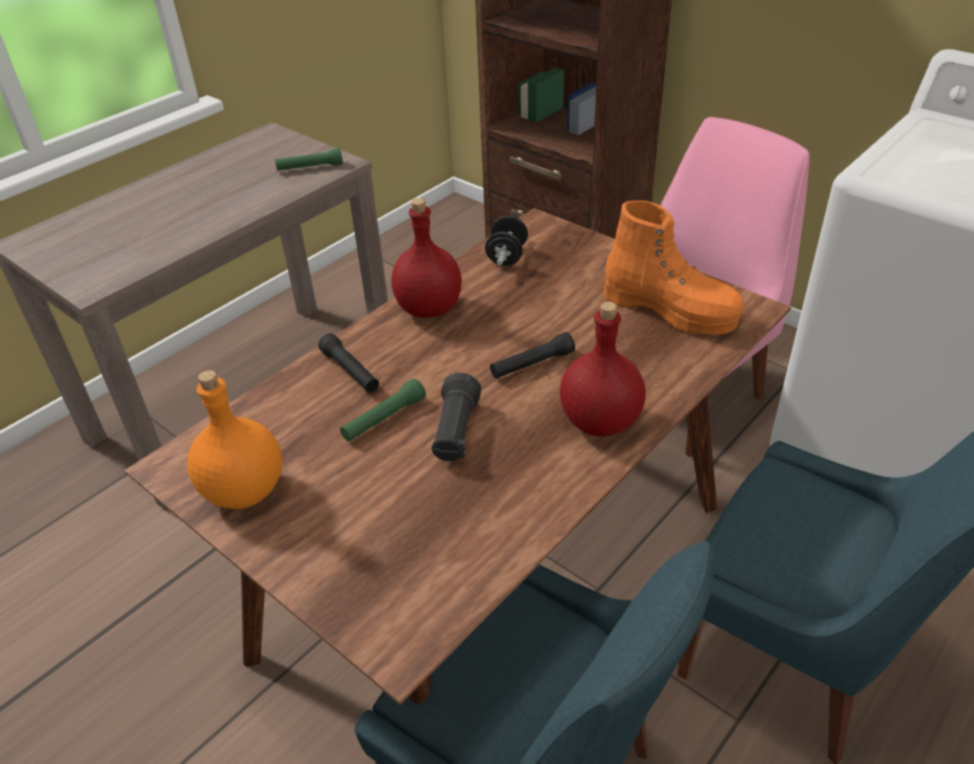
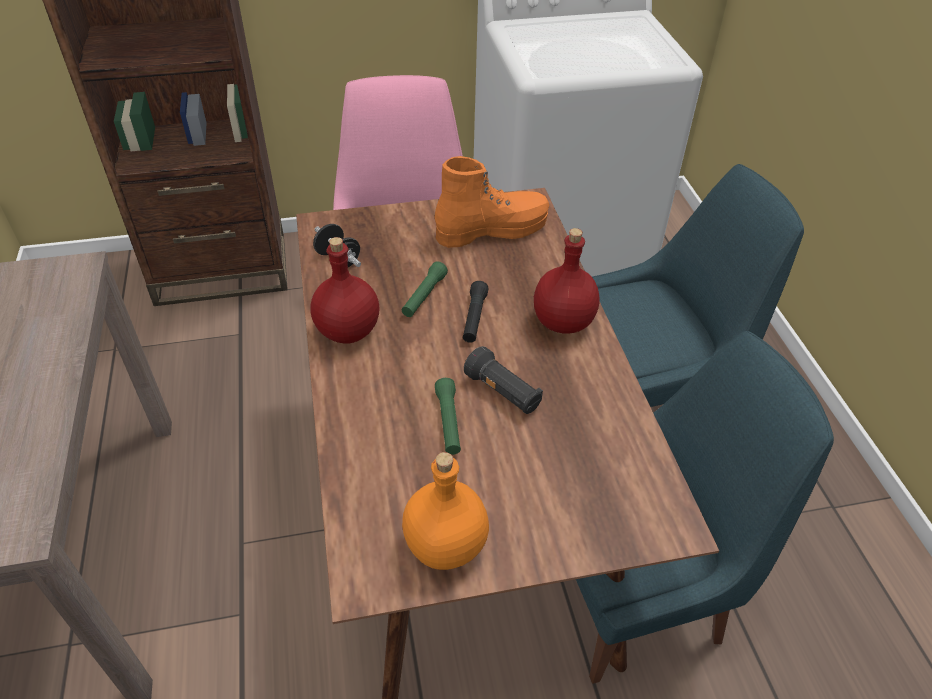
camera: 55 degrees left, 5 degrees up
green flashlight [275,148,343,171] -> green flashlight moved to [402,261,448,317]
black flashlight [318,334,379,393] -> none

